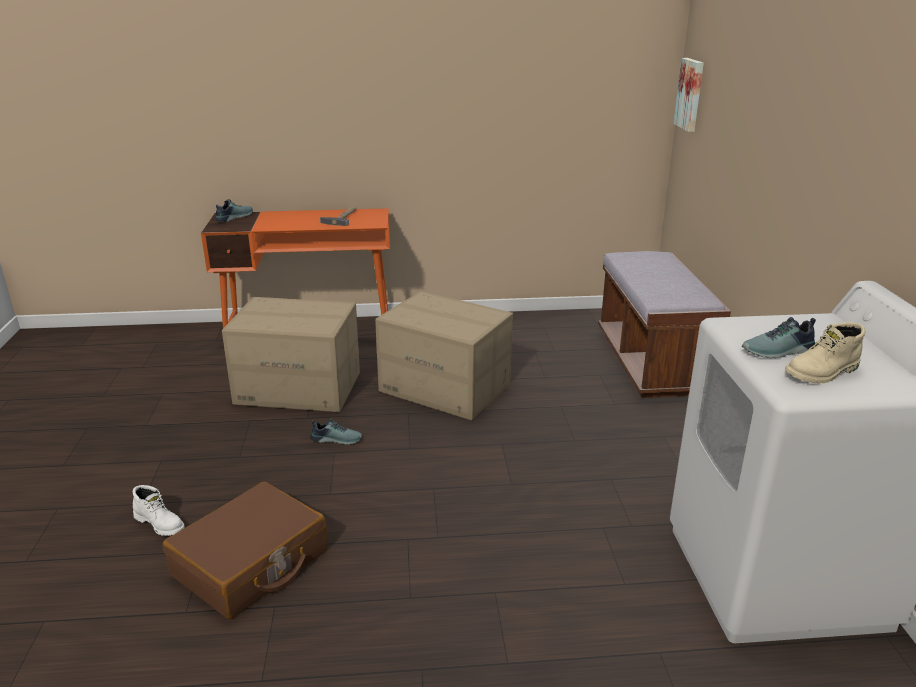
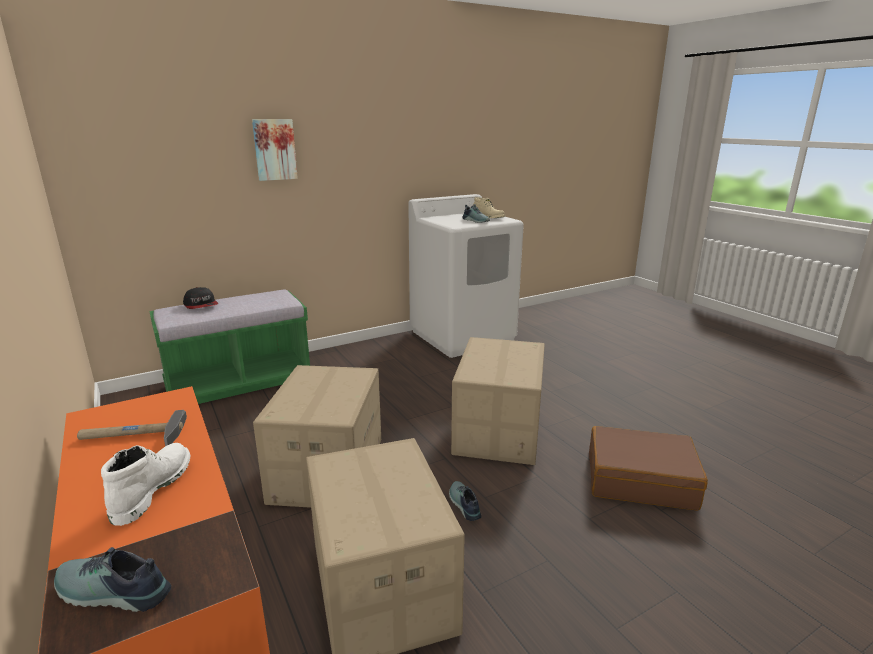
camera: 115 degrees left, 5 degrees down
white boot [133,485,185,536] -> white boot moved to [101,443,190,526]
brown bench [598,251,731,398] -> green bench [149,290,310,404]
picture [674,58,704,132] -> picture moved to [252,119,298,181]
none -> cap [183,287,218,309]
none -> cardboard box [451,337,545,465]

